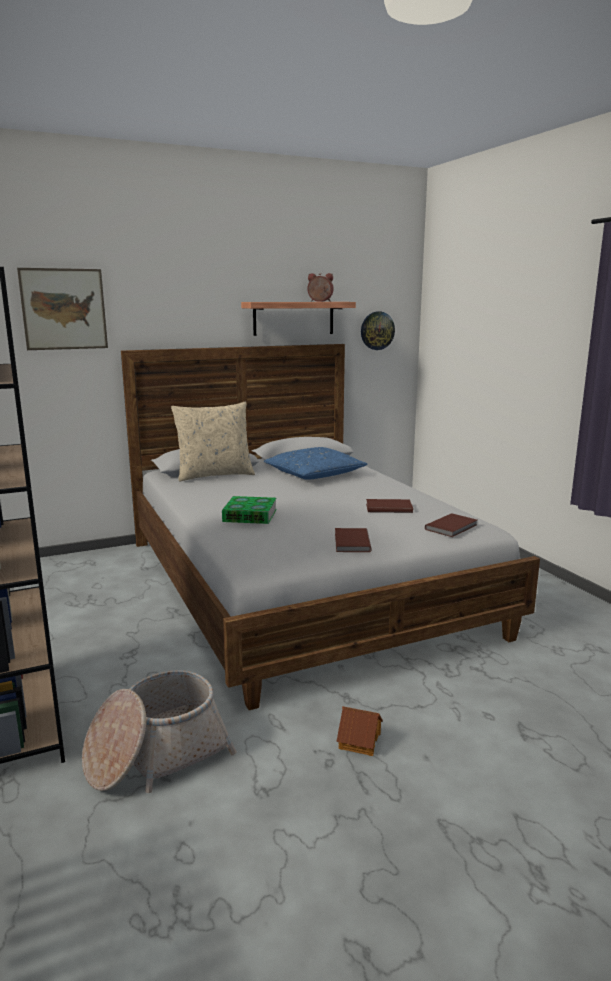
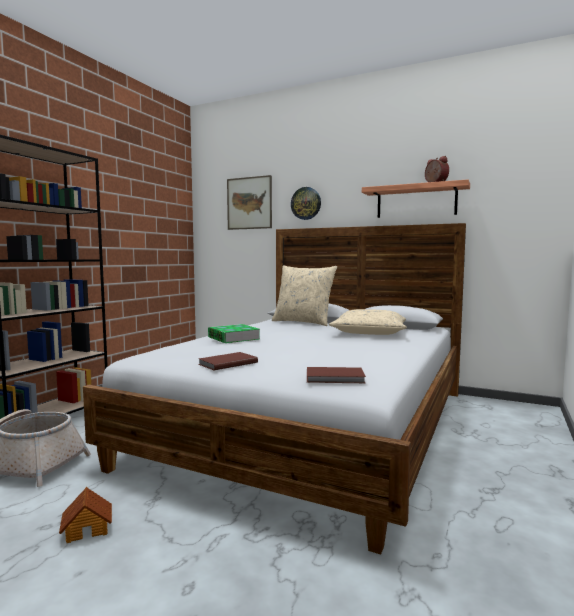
camera: 50 degrees right, 10 degrees down
blue pillow [264,447,367,480] -> beige pillow [329,309,407,335]
wall clock [361,311,395,350] -> wall clock moved to [291,187,321,220]
brown book [366,499,413,513] -> none

